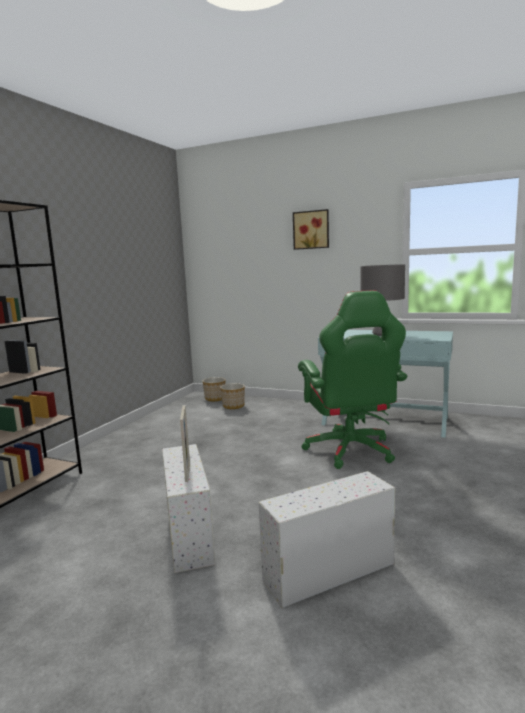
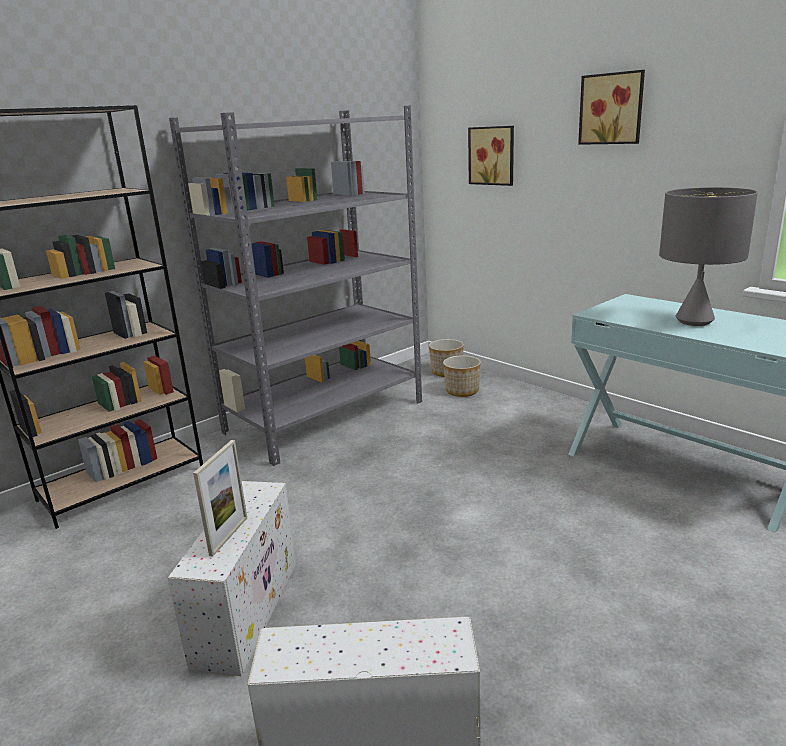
camera: 25 degrees right, 10 degrees up
green office chair [298,290,407,469] -> none
none -> grey bookcase [169,106,422,466]
none -> picture [468,126,514,186]

